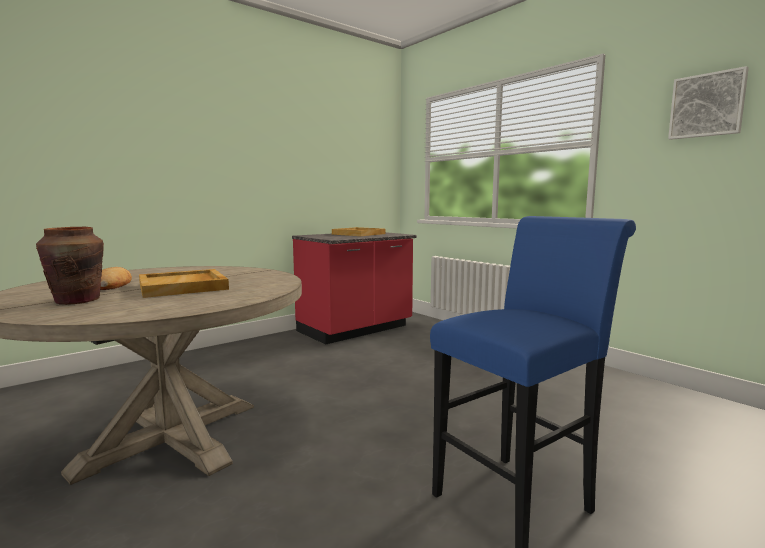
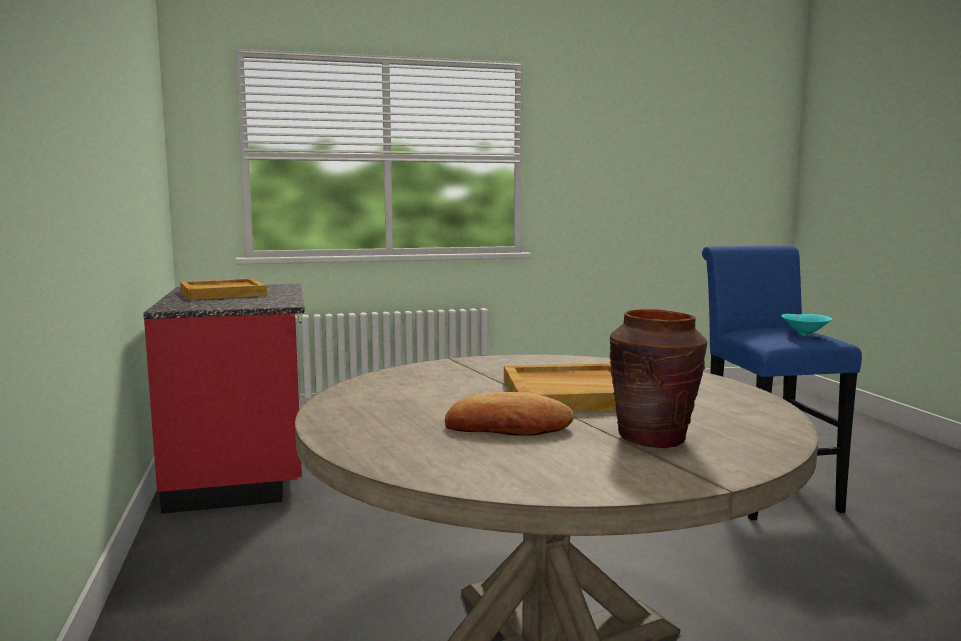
camera: 65 degrees left, 0 degrees up
picture [668,66,749,140] -> none
none -> turquoise bowl [781,314,832,336]

